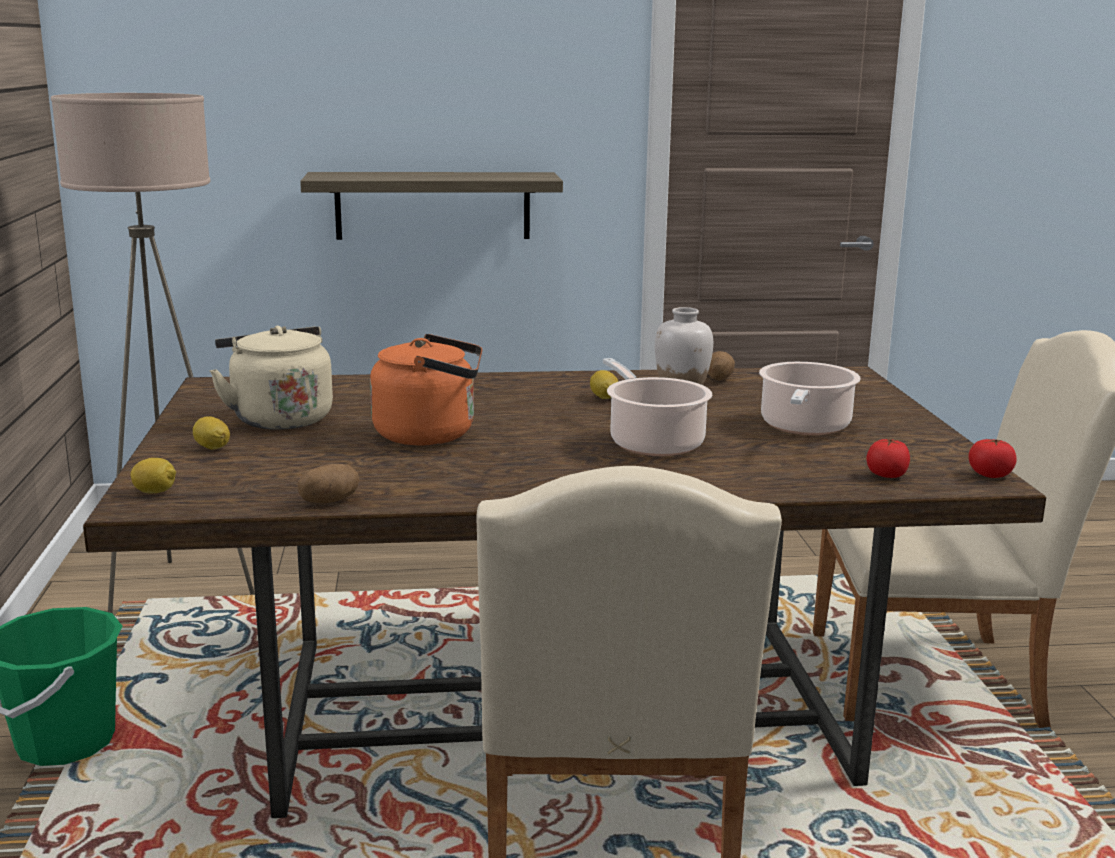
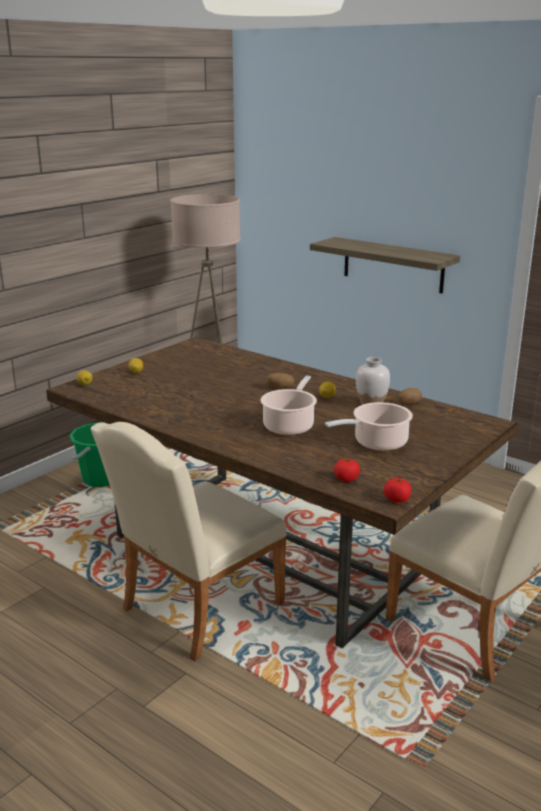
camera: 45 degrees right, 5 degrees up
beige kettle [209,326,333,430] -> none
potato [298,464,359,504] -> potato moved to [266,373,295,389]
orange kettle [370,334,482,445] -> none

